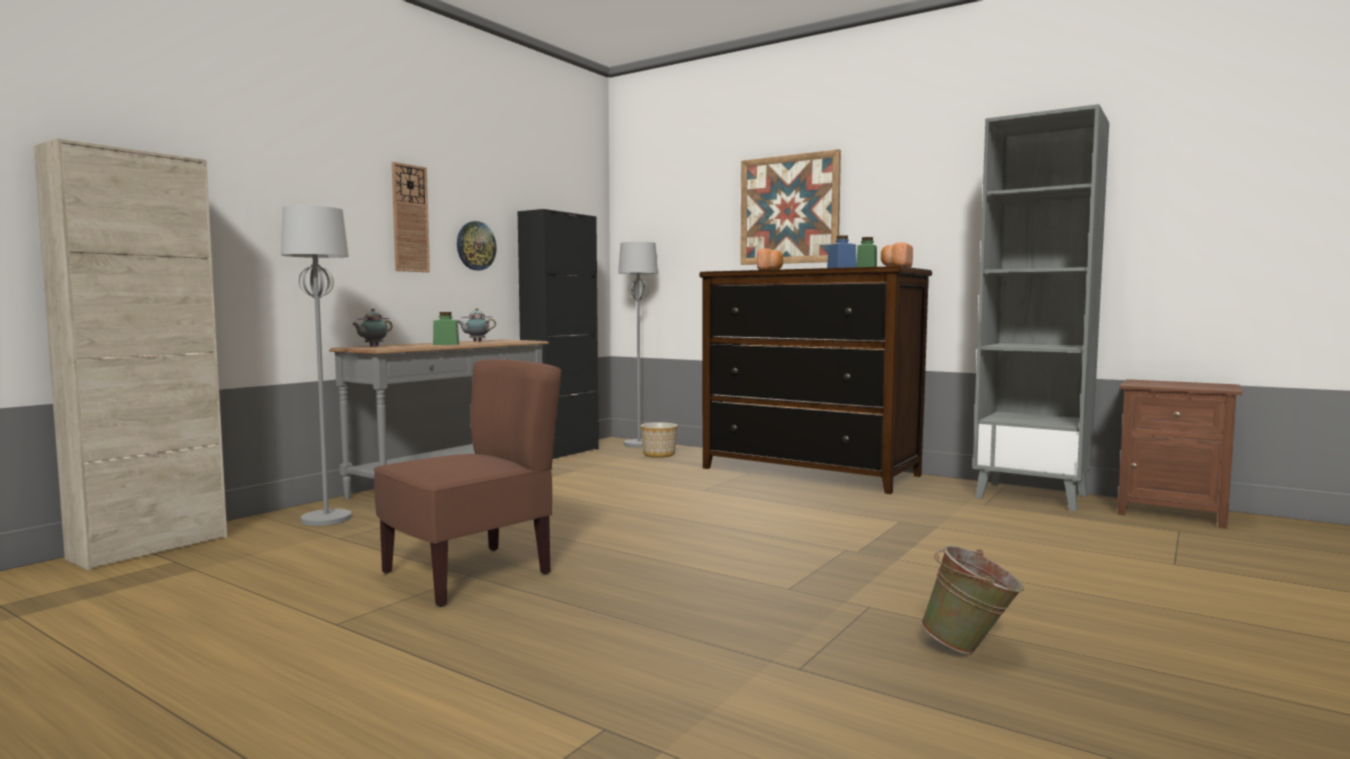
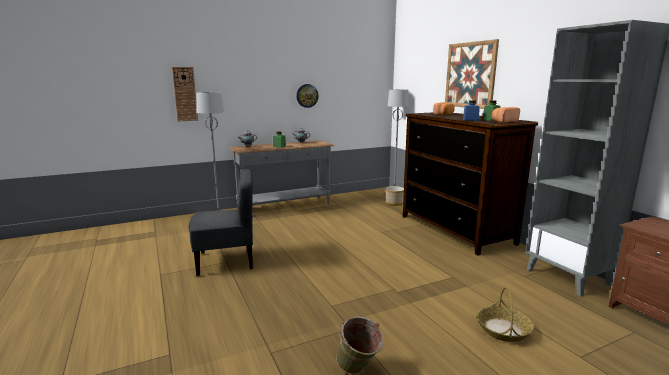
camera: 30 degrees right, 10 degrees up
beige cabinet [34,138,227,570] -> none
brown chair [374,359,561,607] -> grey chair [189,169,253,276]
wall clock [392,162,430,272] -> wall clock moved to [172,67,198,121]
black cabinet [518,209,599,459] -> none
none -> basket [477,286,534,342]

